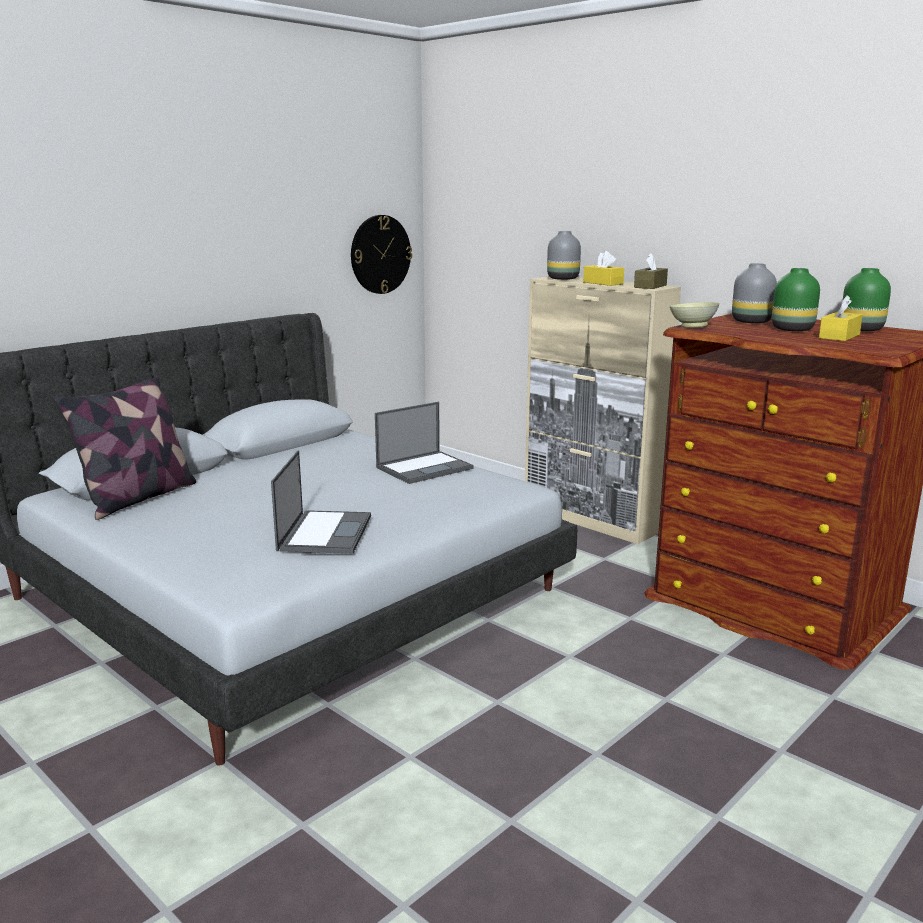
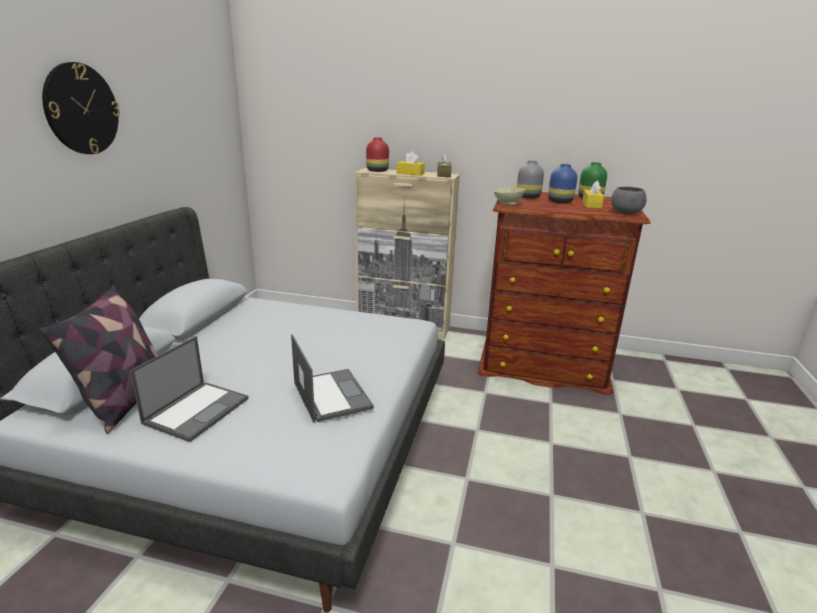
camera: 30 degrees left, 5 degrees up
wall clock [351,215,412,294] -> wall clock moved to [42,62,120,154]
laptop [375,402,473,484] -> laptop moved to [130,336,249,442]
grey vase [547,231,581,280] -> red vase [366,137,389,172]
green vase [772,268,820,331] -> blue vase [548,164,577,203]
none -> grey bowl [611,187,647,214]

